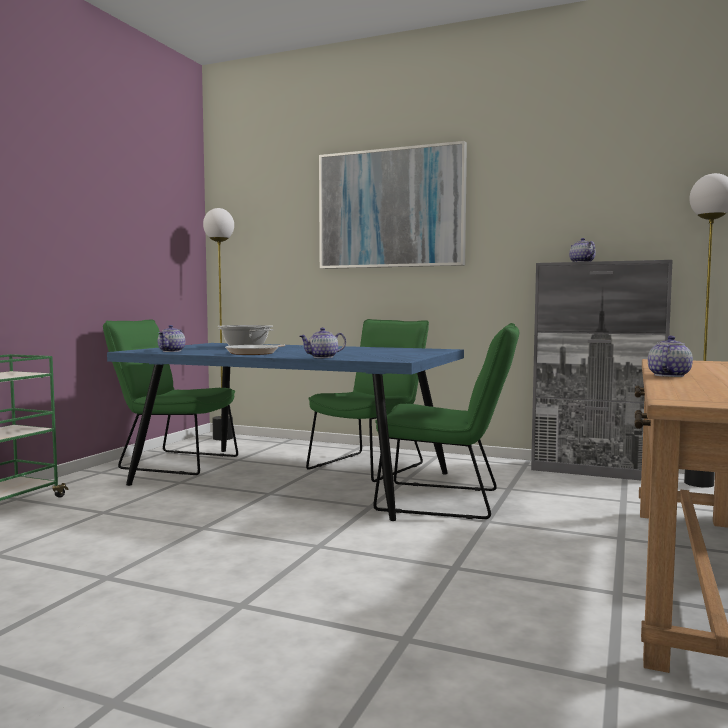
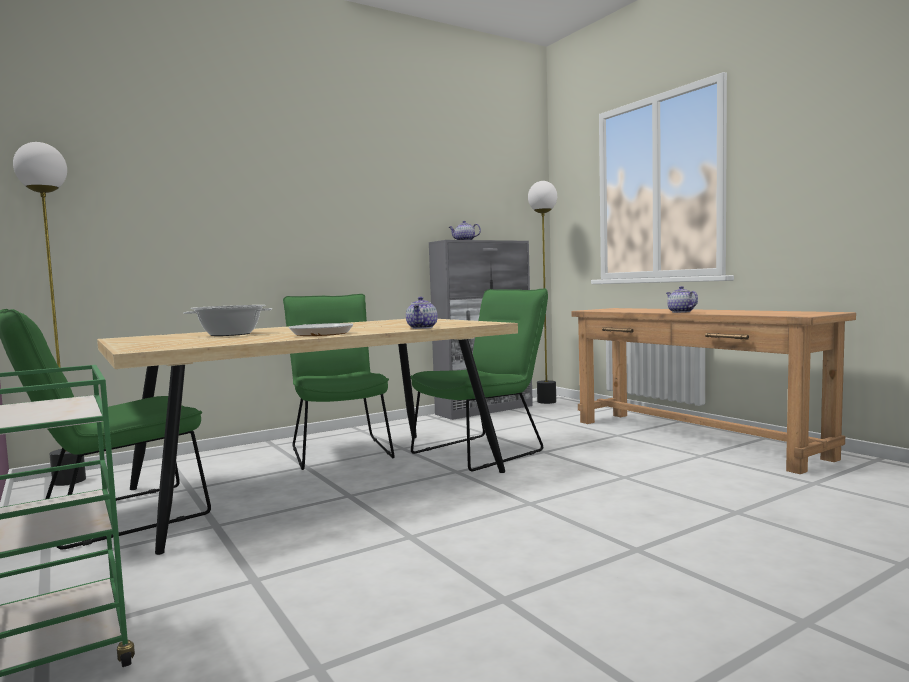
camera: 55 degrees left, 0 degrees up
blue dining table [107,343,464,521] -> beige dining table [97,319,518,555]
teapot [158,325,185,352] -> none
picture [319,141,467,269] -> none

